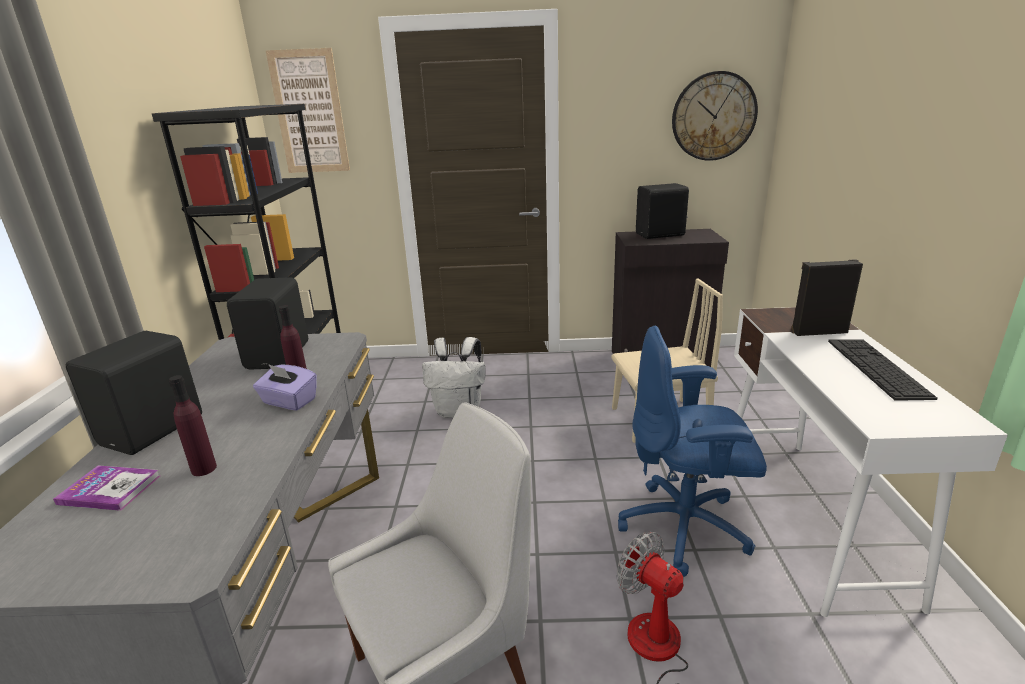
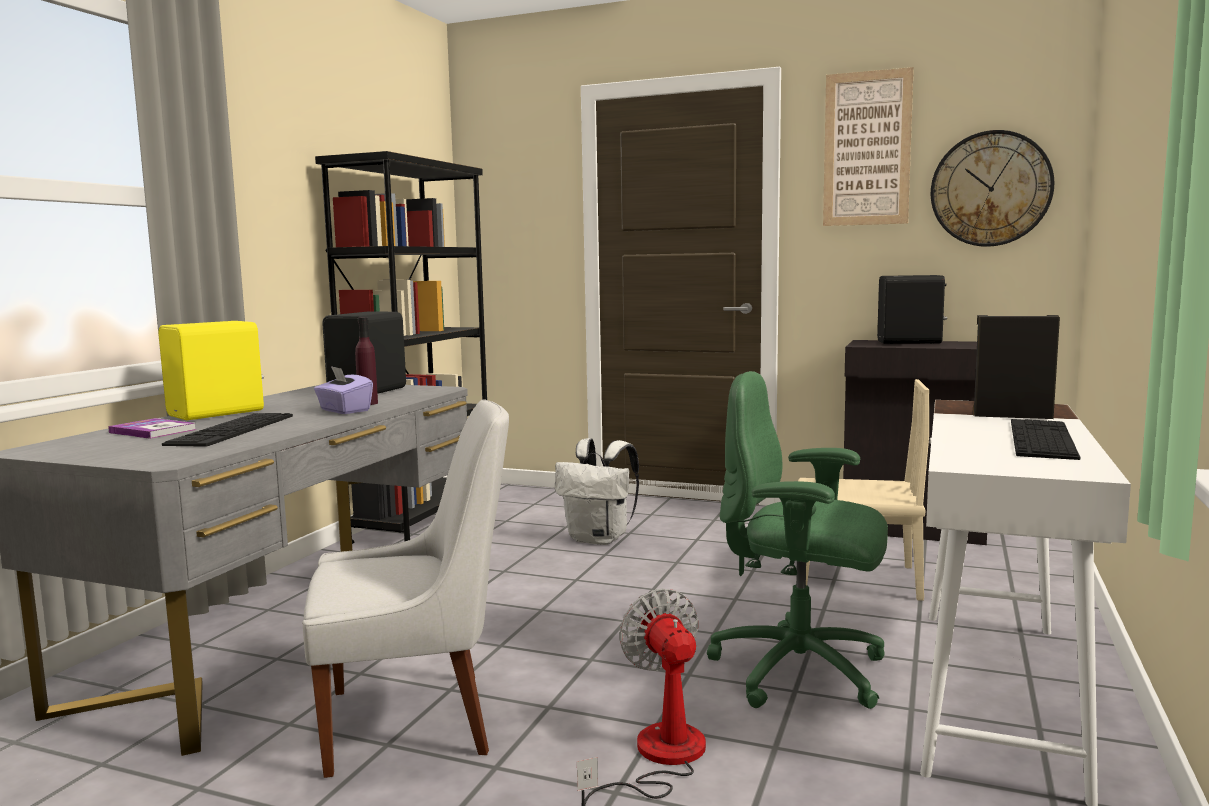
camera: 20 degrees right, 15 degrees down
black speaker [66,331,202,455] -> yellow speaker [158,321,264,420]
purple bottle [169,375,217,476] -> keyboard [162,413,293,447]
picture [266,48,350,173] -> picture moved to [823,67,914,226]
blue office chair [618,326,767,577] -> green office chair [707,371,888,709]

